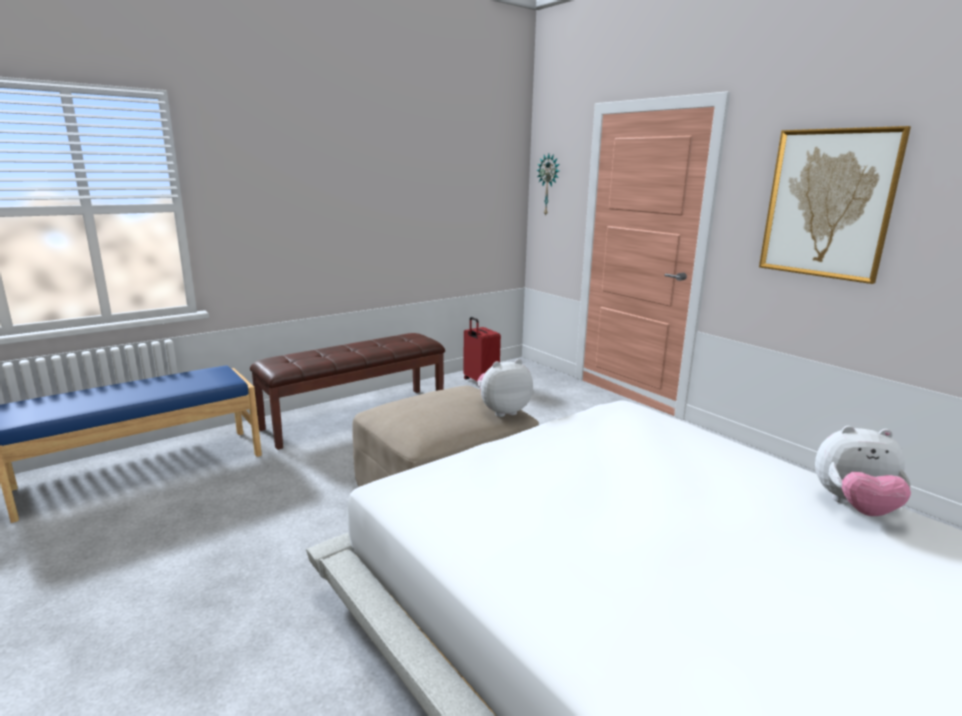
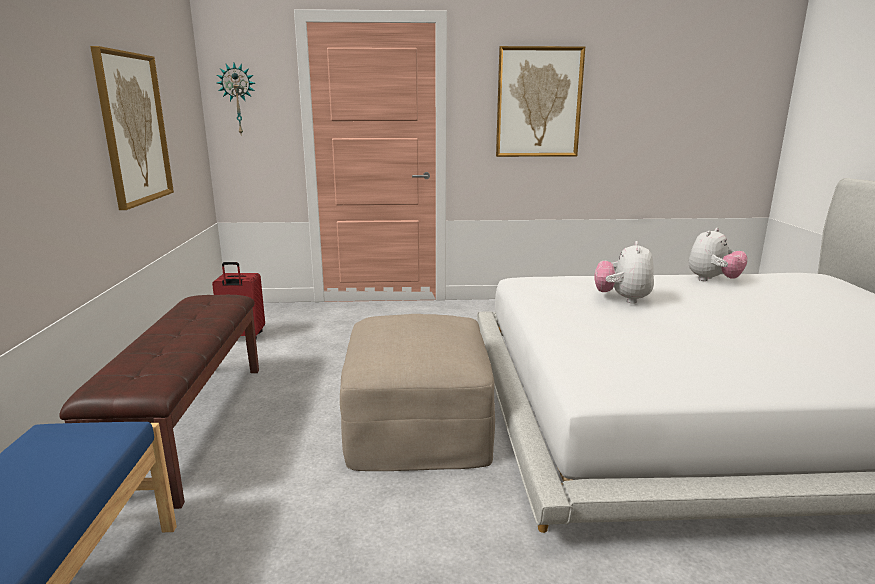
camera: 55 degrees left, 0 degrees up
plush toy [477,359,533,417] -> plush toy moved to [595,241,654,304]
none -> picture [90,46,174,210]

